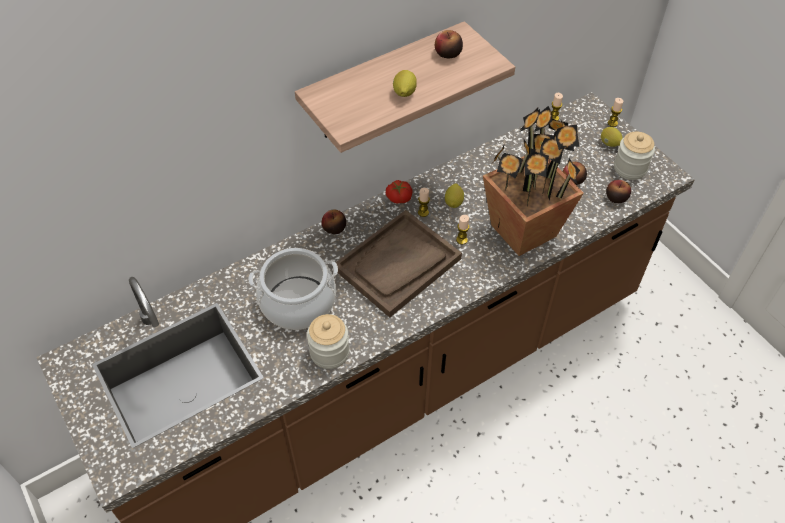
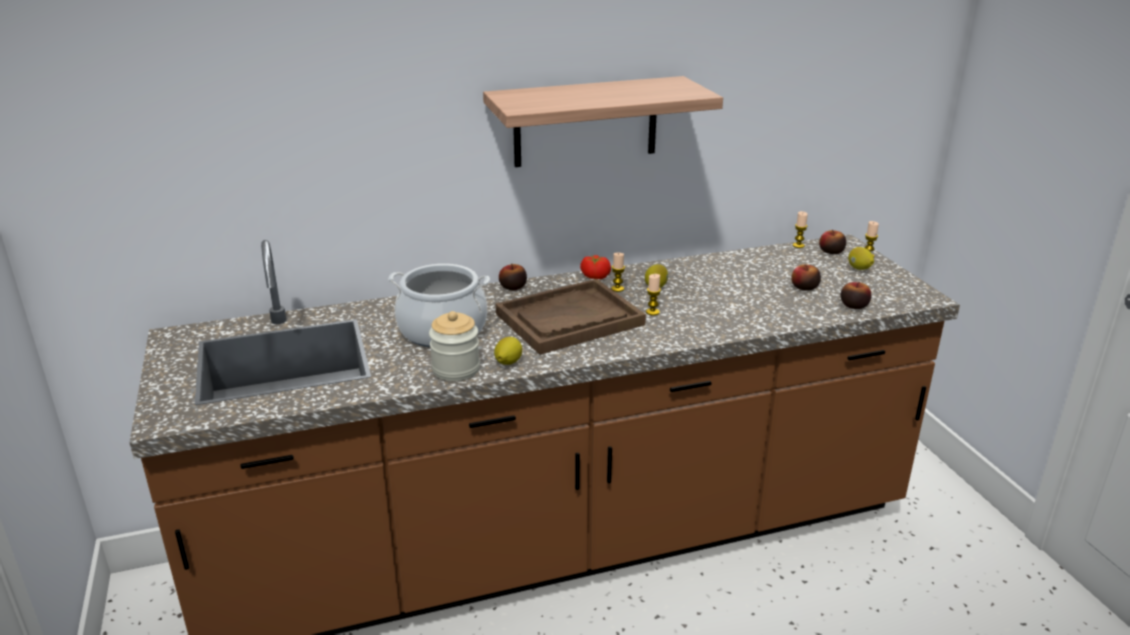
camera: 15 degrees right, 25 degrees down
lemon [393,70,417,97] -> lemon moved to [494,337,522,365]
apple [435,30,463,58] -> apple moved to [819,230,846,254]
potted plant [483,106,584,256] -> none
jar [614,132,655,180] -> none

